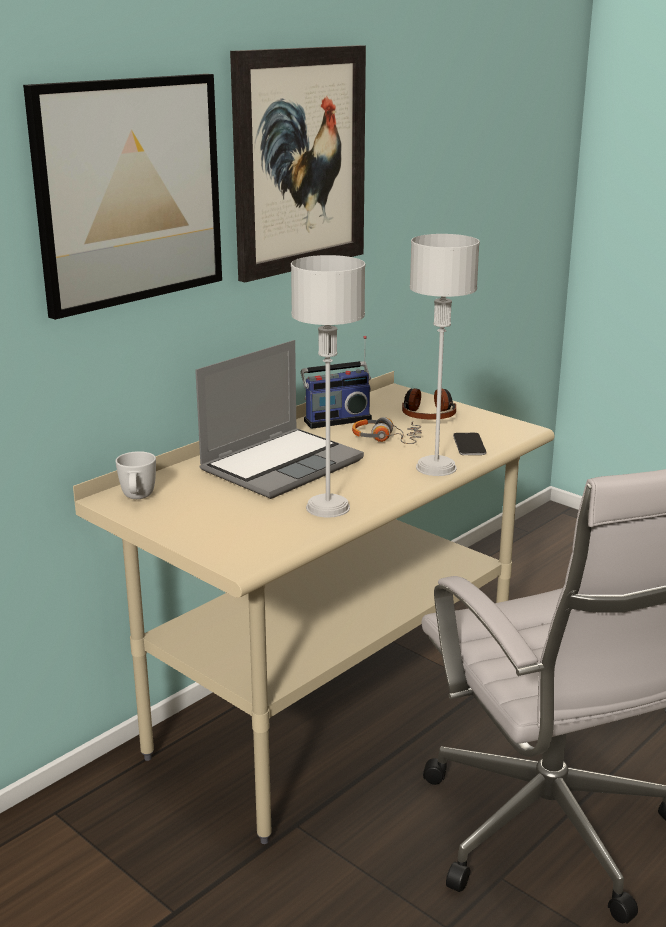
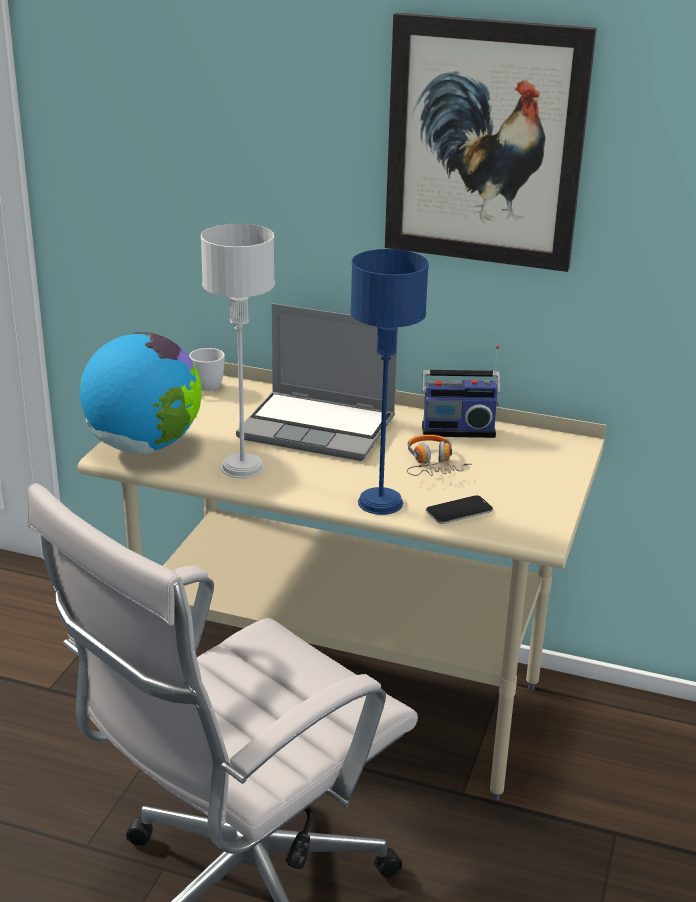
camera: 65 degrees right, 5 degrees up
picture [23,74,222,320] -> none
radio [300,336,372,429] -> radio turned 45 degrees counterclockwise [422,345,501,438]
headphones [402,388,456,419] -> none
grey table lamp [410,234,480,476] -> blue table lamp [350,249,429,515]
none -> globe [80,332,202,455]

